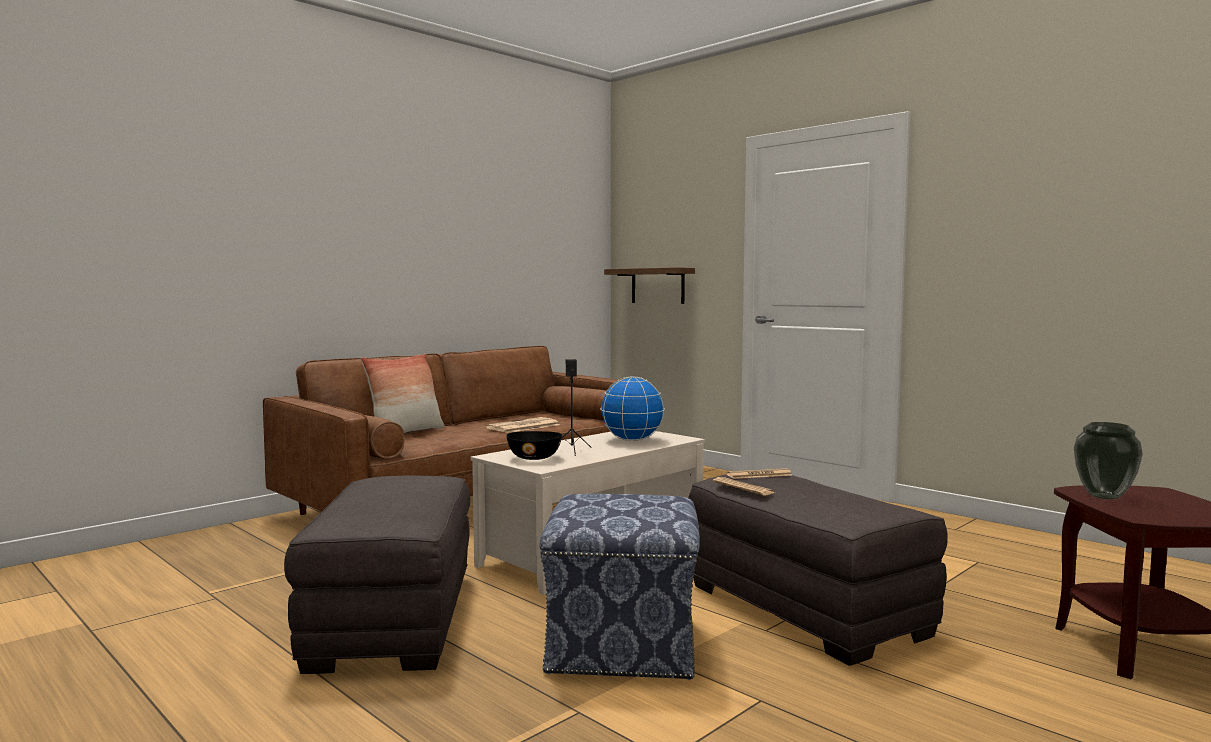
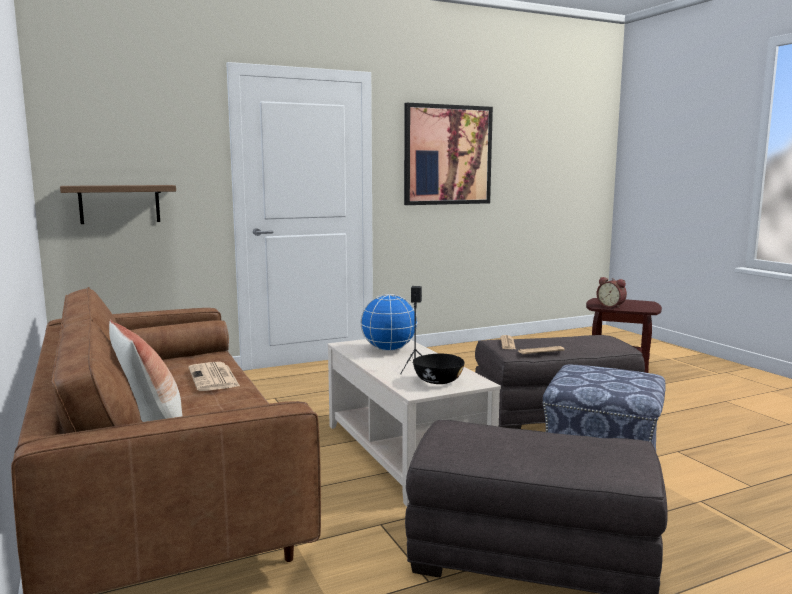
camera: 70 degrees left, 5 degrees up
vase [1074,422,1143,500] -> alarm clock [596,277,627,309]
none -> picture [404,103,493,205]

